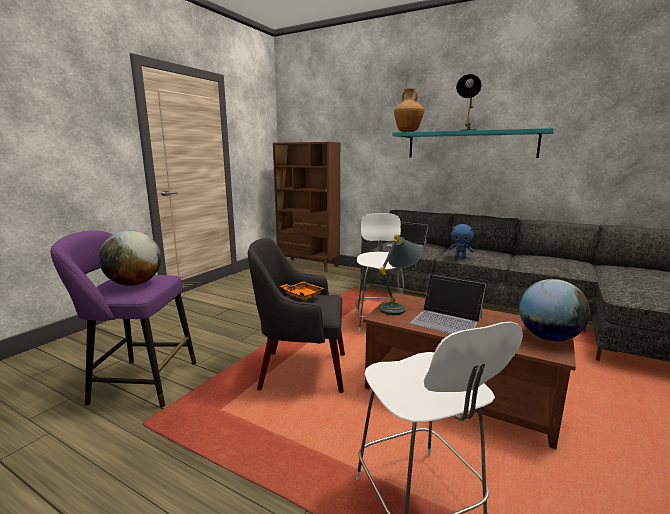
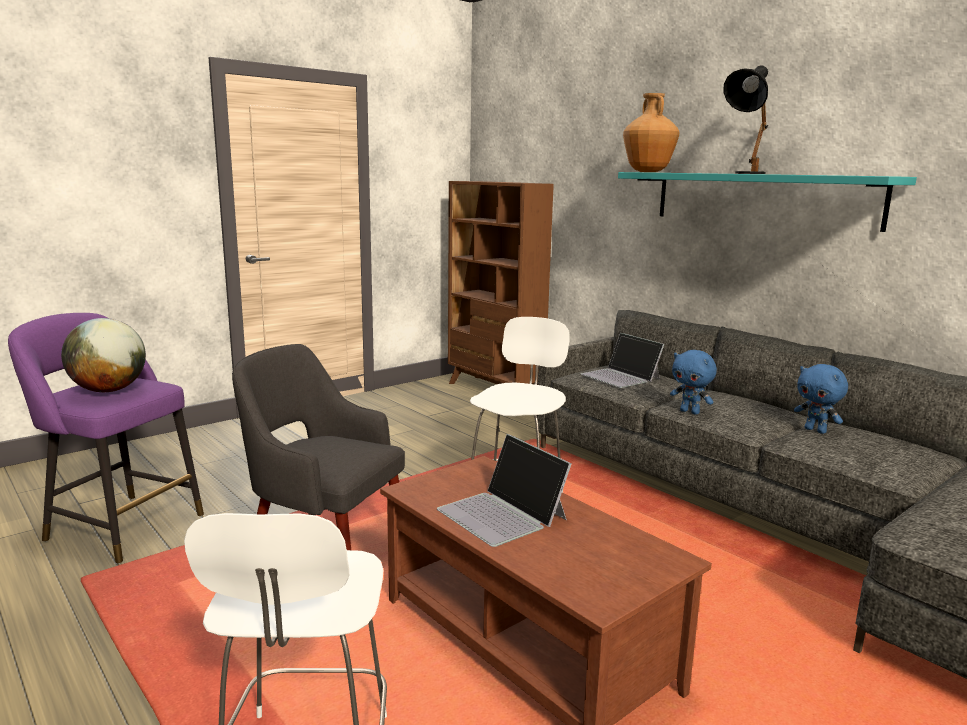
camera: 20 degrees right, 0 degrees up
orange tray [280,281,325,300] -> none
grey table lamp [379,234,422,315] -> none
globe [519,279,590,341] -> none
none -> blue plush toy [794,364,848,434]

